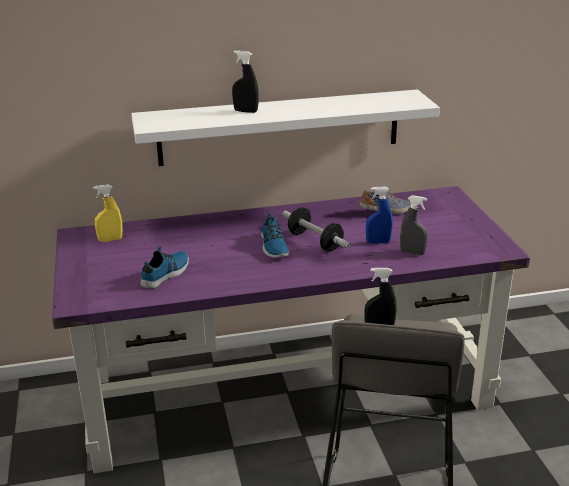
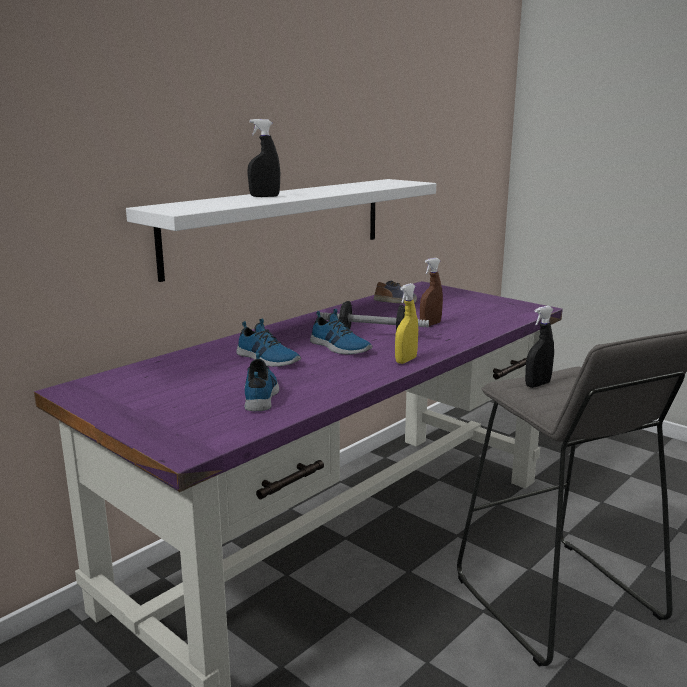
camera: 35 degrees left, 10 degrees down
yellow spray bottle [93,184,123,242] -> yellow spray bottle moved to [395,283,418,364]
blue spray bottle [366,187,393,244] -> brown spray bottle [420,258,443,326]
grey spray bottle [400,195,428,255] -> none
none -> shoe [237,319,301,367]

